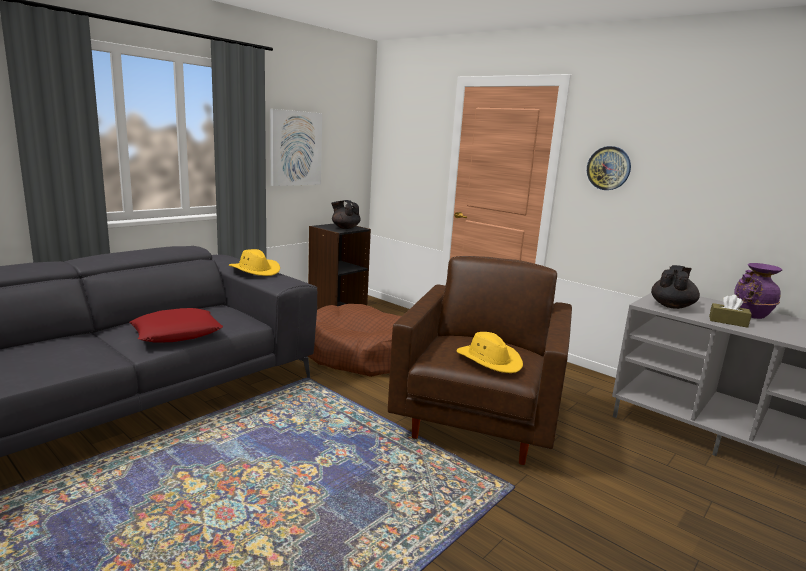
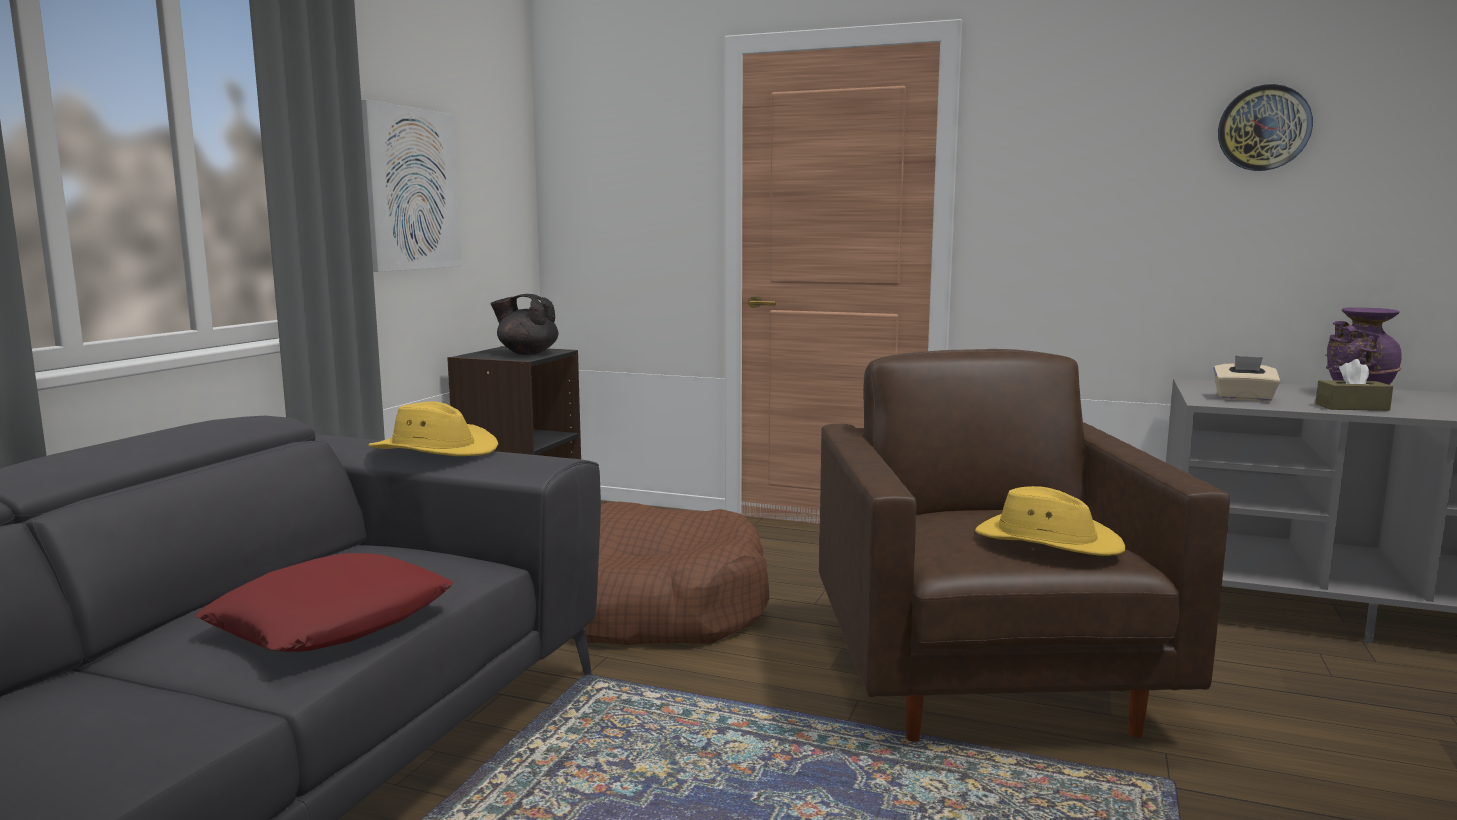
camera: 20 degrees left, 5 degrees down
wall clock [587,146,631,190] -> wall clock moved to [1218,84,1313,171]
black teapot [651,265,700,309] -> beige tissue box [1213,355,1280,402]

